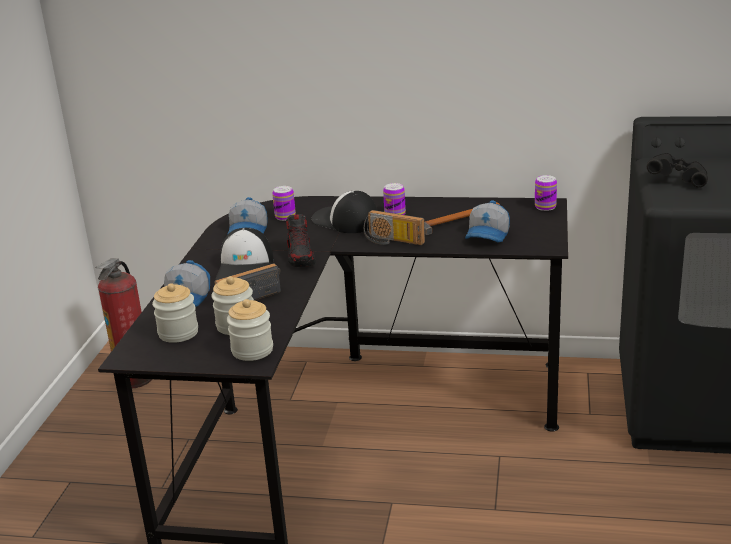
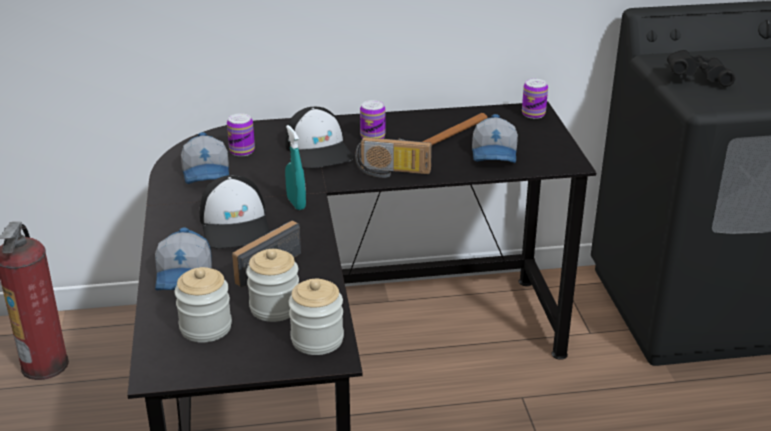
camera: 20 degrees left, 5 degrees up
shoe [286,214,316,267] -> turquoise spray bottle [285,125,306,210]
cap [312,191,378,233] -> cap turned 135 degrees counterclockwise [285,107,354,168]

